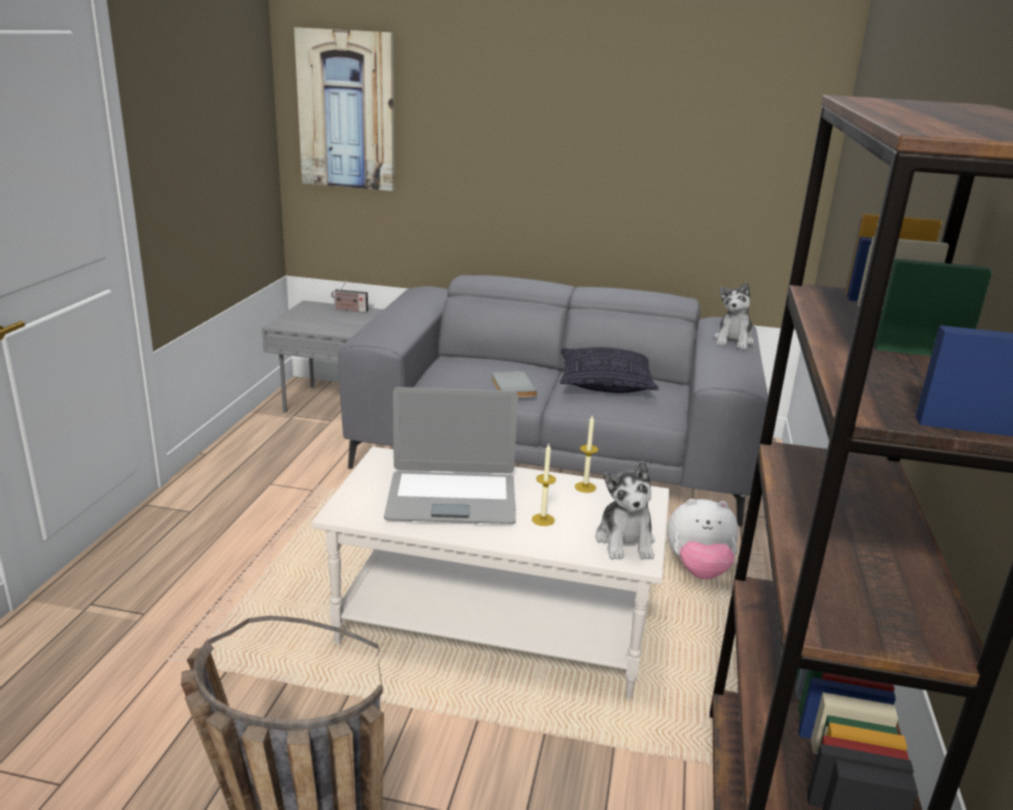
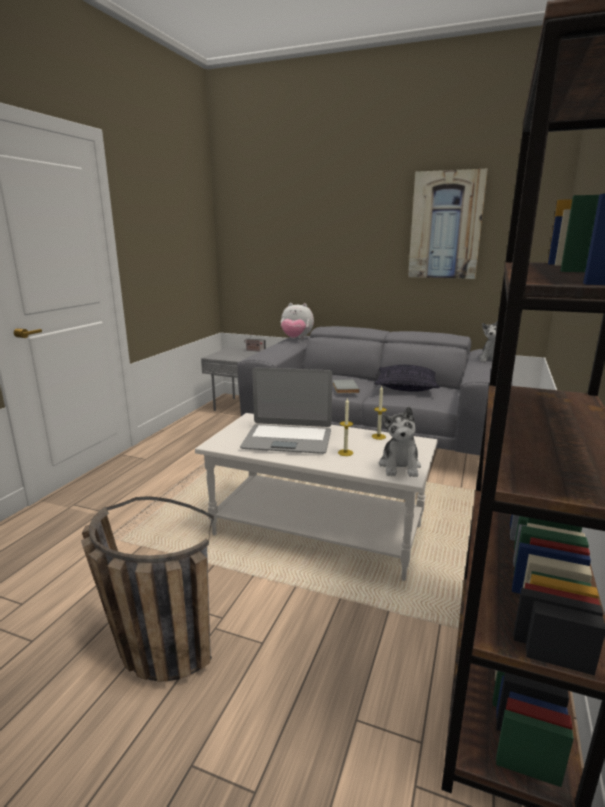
camera: 10 degrees right, 5 degrees down
picture [294,27,395,191] -> picture moved to [408,168,488,279]
plush toy [667,499,738,579] -> plush toy moved to [281,303,314,339]

